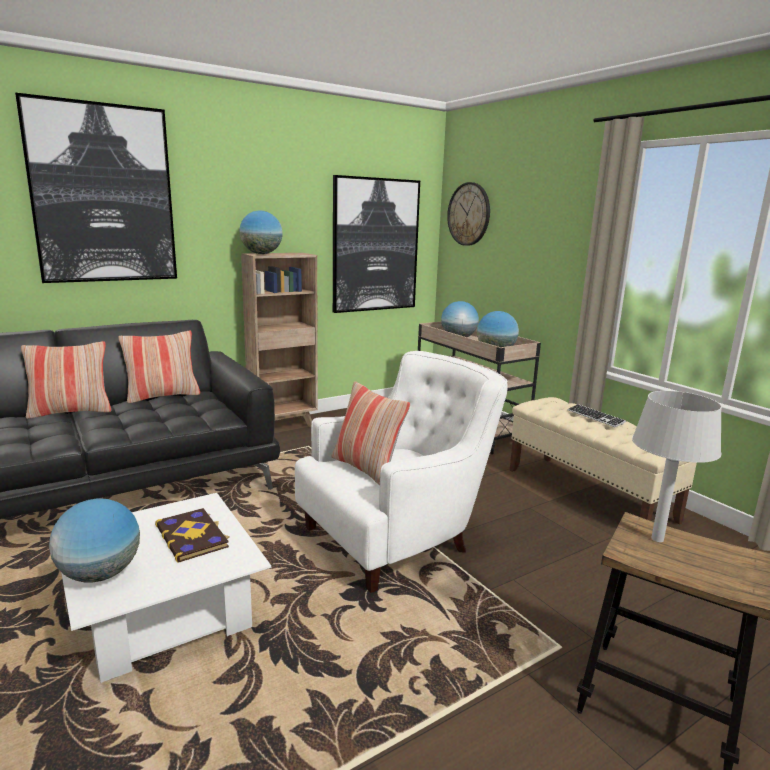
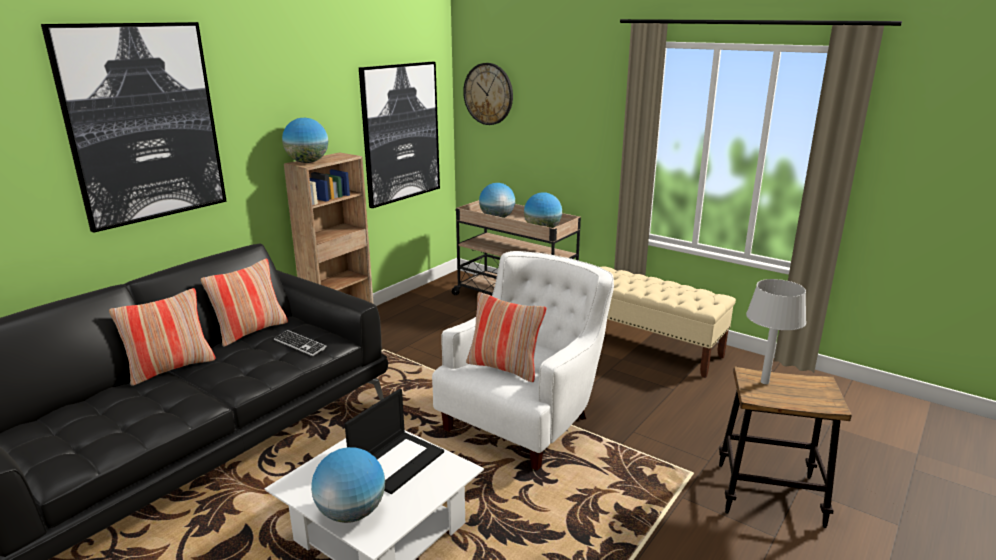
camera: 20 degrees left, 5 degrees up
book [155,508,230,563] -> laptop [345,389,444,494]
keyboard [567,404,626,428] -> keyboard moved to [274,330,326,356]

